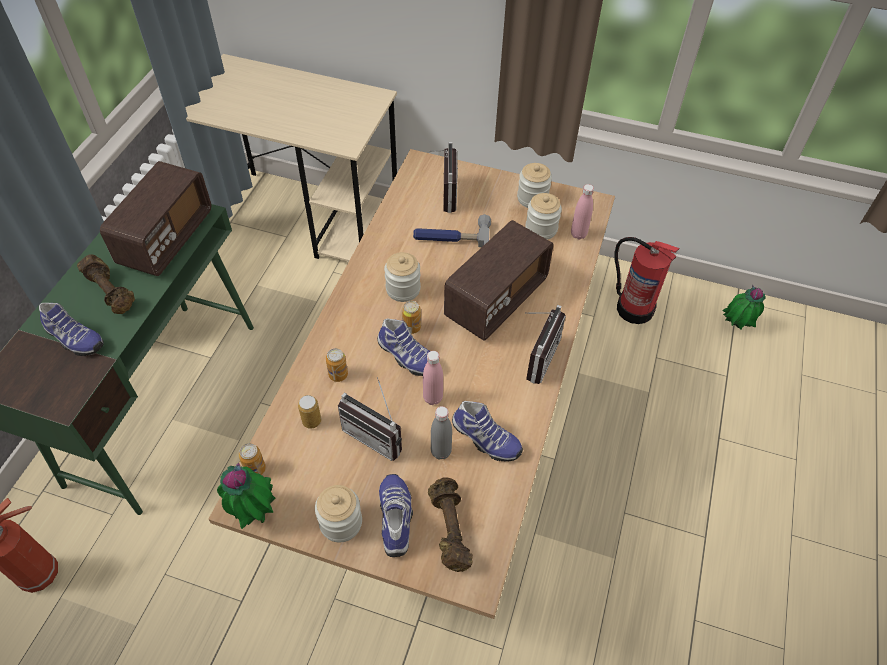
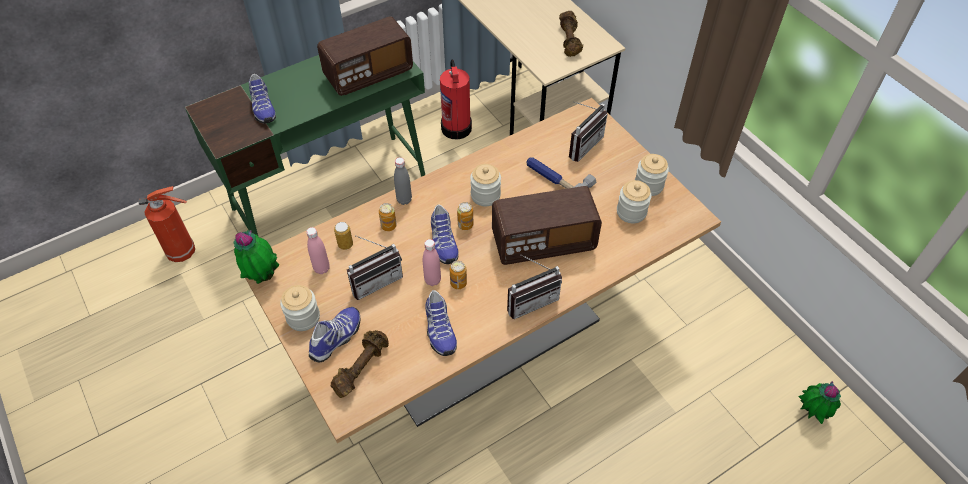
camera: 40 degrees right, 0 degrees up
brown dumbbell [77,254,135,314] -> brown dumbbell moved to [559,11,583,57]
can [239,443,266,475] -> can moved to [450,261,467,289]
radio [338,377,402,461] -> radio turned 105 degrees counterclockwise [347,235,403,300]
grey bottle [431,406,452,460] -> grey bottle moved to [394,157,412,205]
pink bottle [571,184,594,240] -> pink bottle moved to [306,227,330,274]
fire extinguisher [615,237,680,324] -> fire extinguisher moved to [440,60,472,139]

